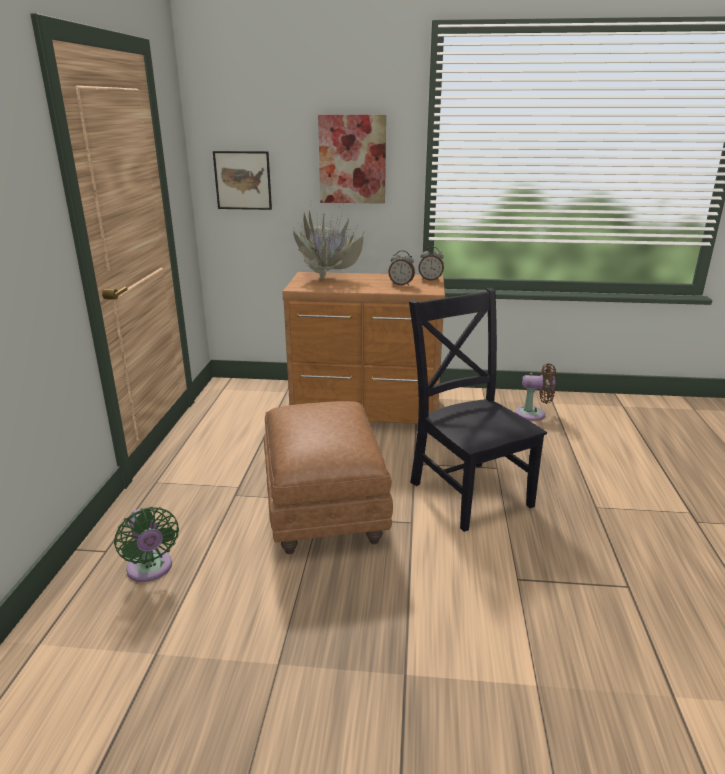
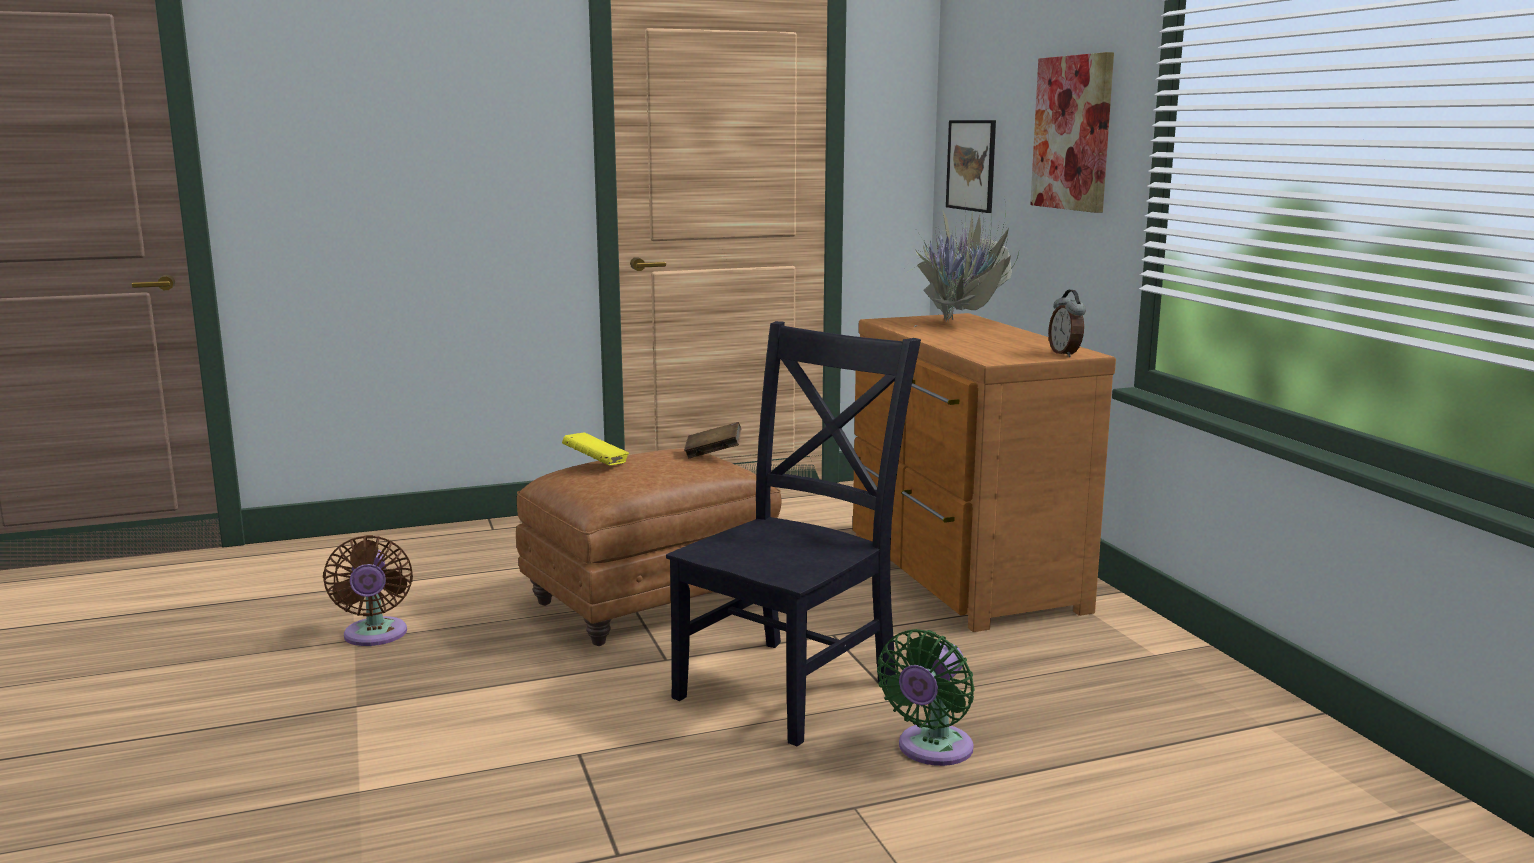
camera: 65 degrees right, 10 degrees down
green fan [114,507,179,582] -> green fan moved to [877,629,975,766]
alarm clock [388,250,415,286] -> none
brown fan [515,363,556,421] -> brown fan moved to [323,535,413,646]
none -> yellow book [562,432,629,465]
none -> brown book [684,422,741,458]

